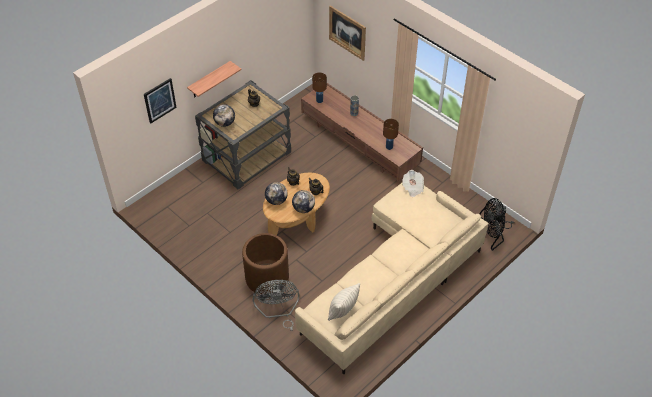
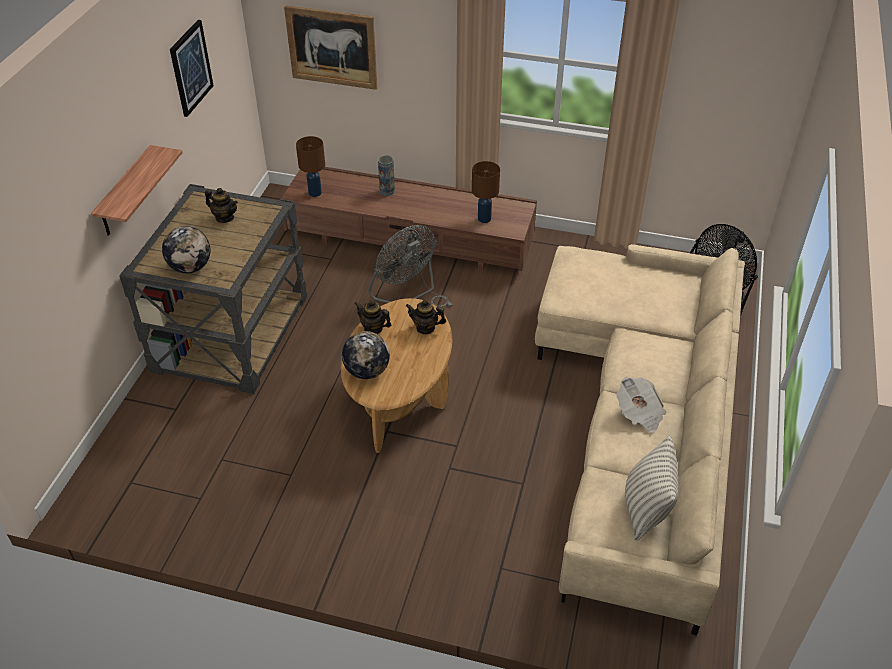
camera: 30 degrees left, 5 degrees down
picture [144,78,177,124] -> picture moved to [170,20,214,117]
brown planter [242,233,289,295] -> none
grey fan [253,280,300,331] -> grey fan moved to [368,225,452,307]
globe [292,190,315,213] -> none
newspaper [402,170,424,197] -> newspaper moved to [616,377,667,433]

